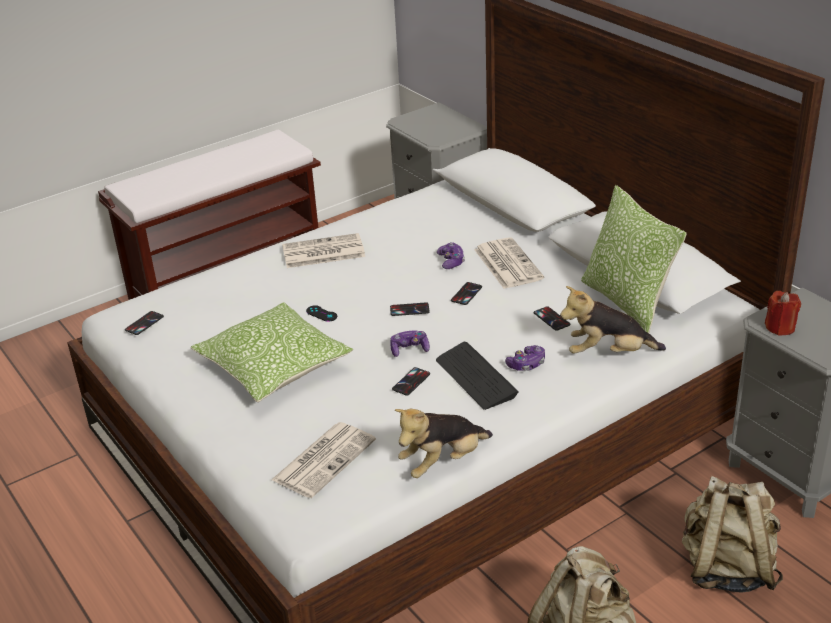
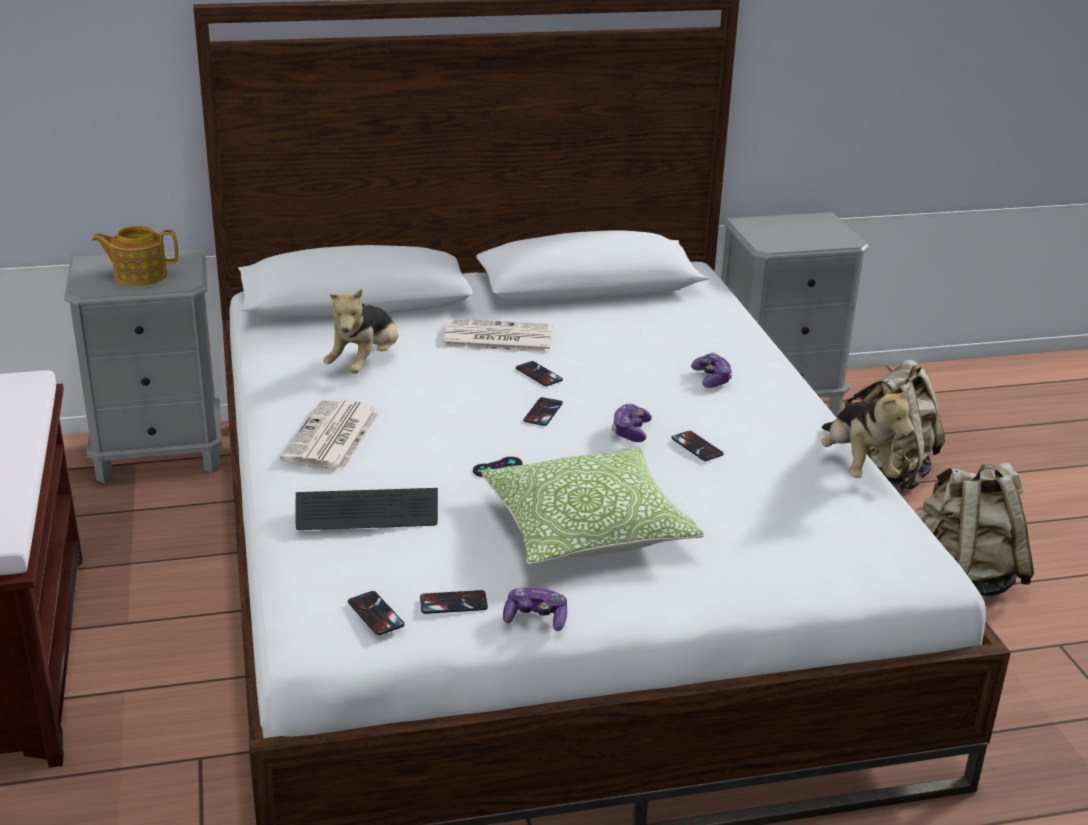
camera: 70 degrees left, 5 degrees down
newspaper [271,422,376,498] -> none
keyboard [436,342,519,410] -> keyboard moved to [295,488,438,530]
game controller [437,242,465,269] -> game controller moved to [503,587,567,631]
phone [534,306,570,331] -> phone moved to [420,590,488,614]
plush toy [560,286,666,354] -> plush toy moved to [323,289,398,373]
pillow [581,185,687,334] -> none
red candle [765,291,801,336] -> none
none -> teapot [92,226,178,286]

